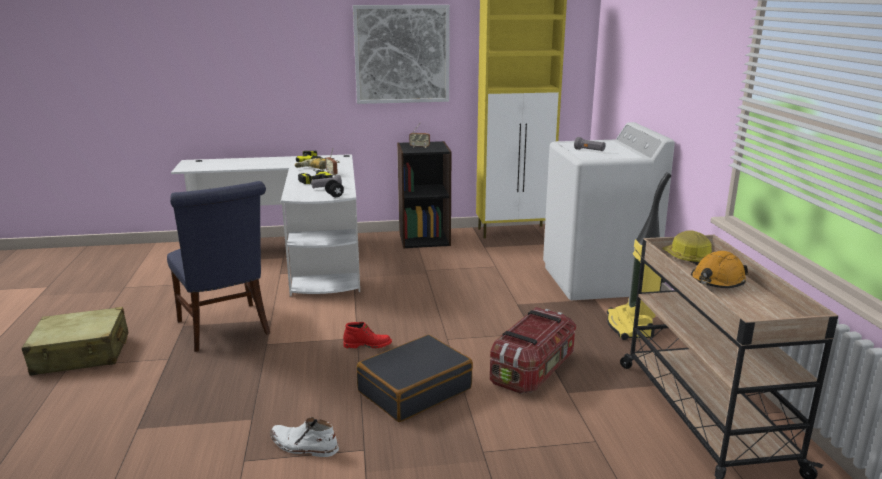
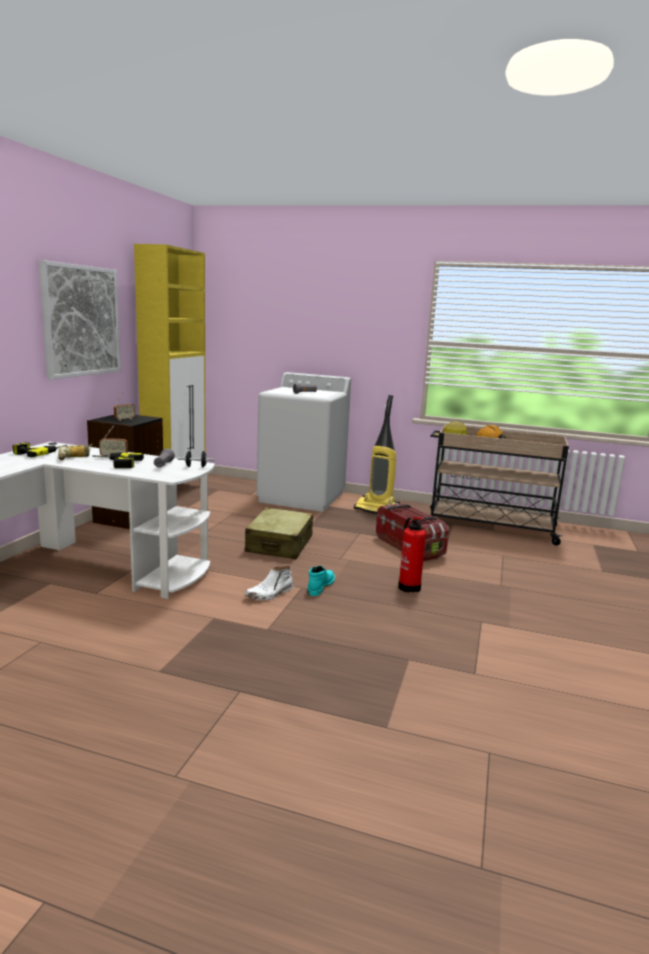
camera: 65 degrees left, 5 degrees down
beige suitcase [22,307,129,376] -> beige suitcase moved to [245,507,313,559]
blue chair [167,181,270,352] -> none
white boot [270,417,339,457] -> white boot moved to [244,566,294,600]
red boot [343,322,392,349] -> turquoise boot [307,566,335,596]
black suitcase [357,335,473,422] -> fire extinguisher [398,517,426,593]

